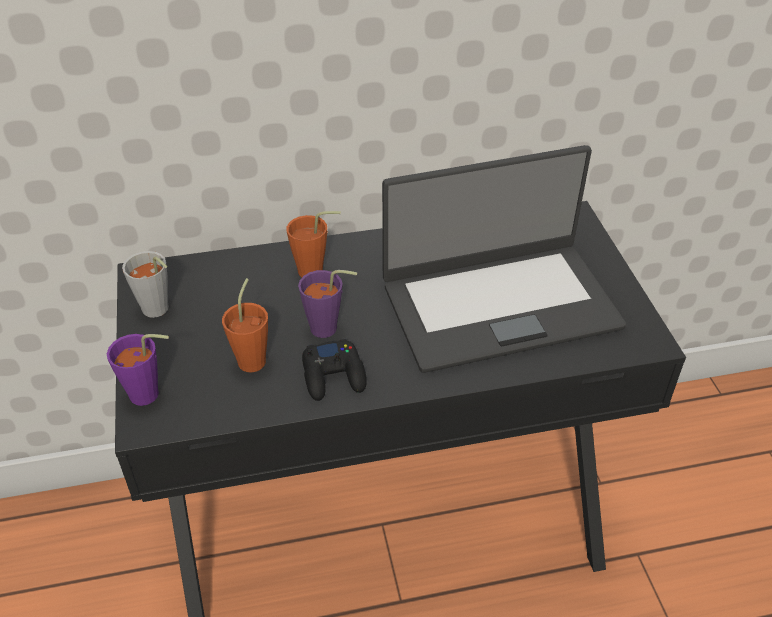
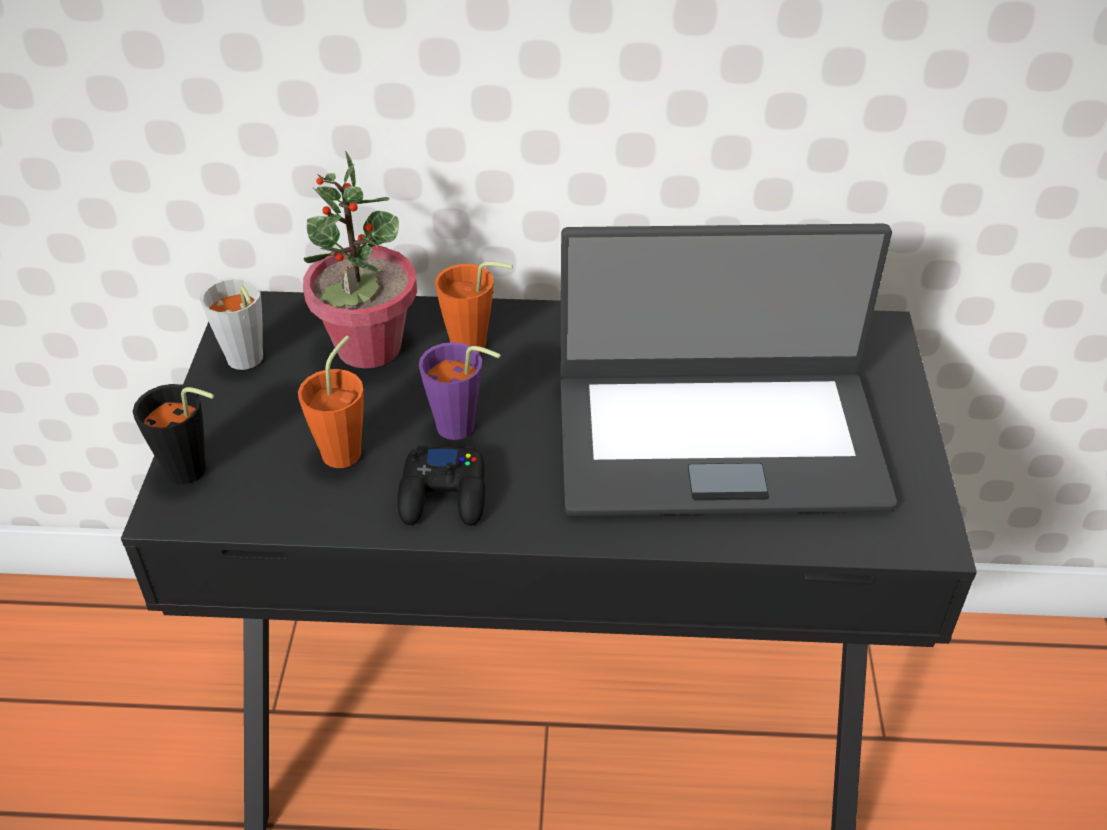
camera: 15 degrees right, 0 degrees up
purple cup [107,334,169,406] -> black cup [133,384,214,484]
none -> potted plant [303,151,417,368]

